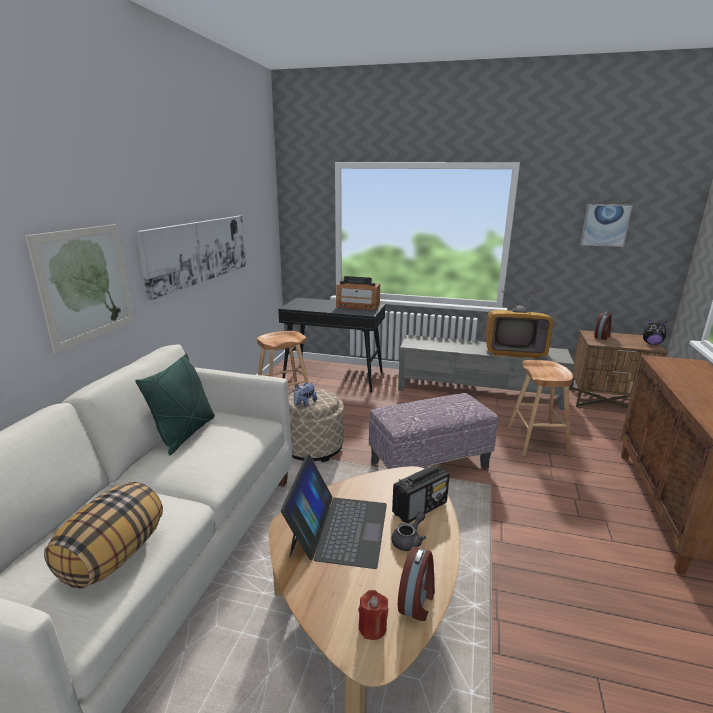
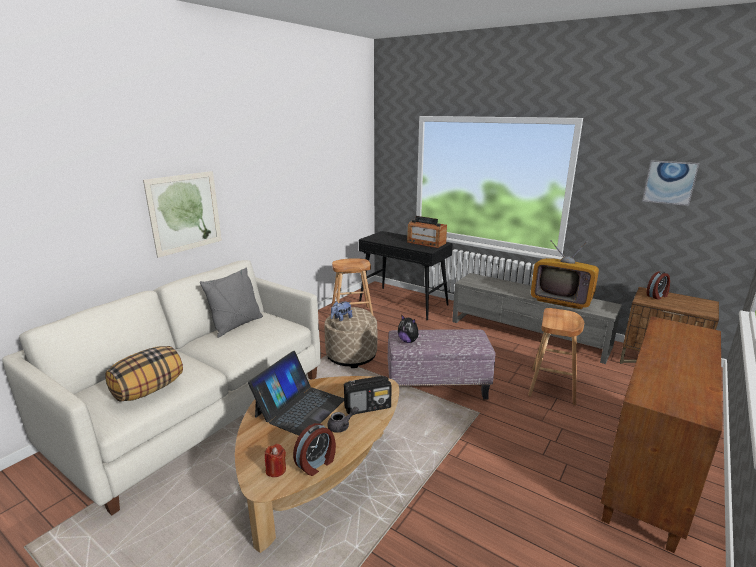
camera: 20 degrees right, 0 degrees up
green pillow [135,353,215,456] -> grey pillow [200,267,263,338]
picture [136,216,246,301] -> none
plush toy [643,320,667,345] -> plush toy moved to [398,315,423,343]

